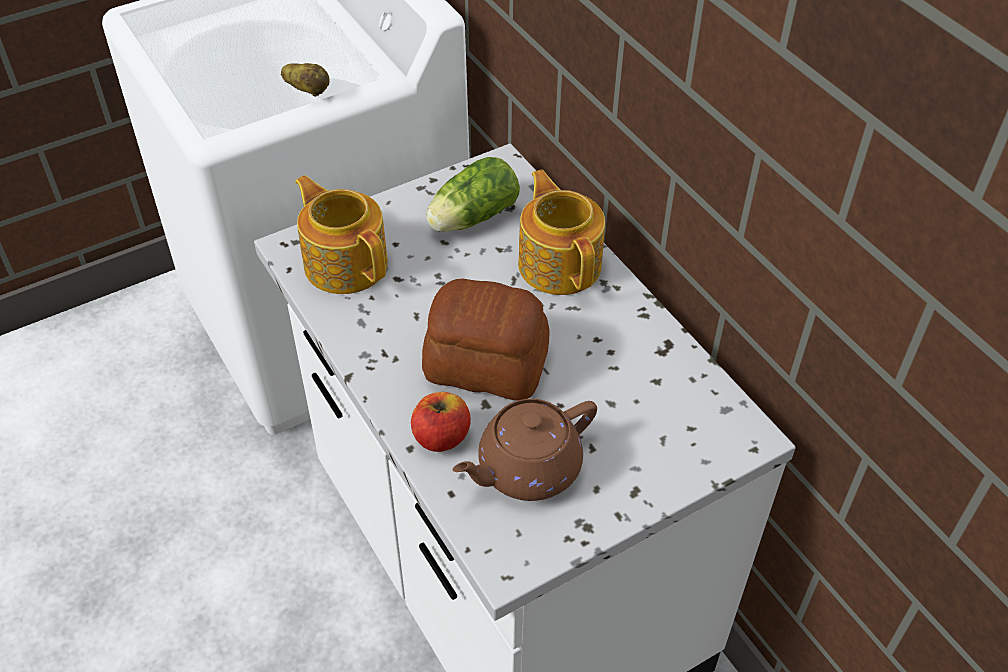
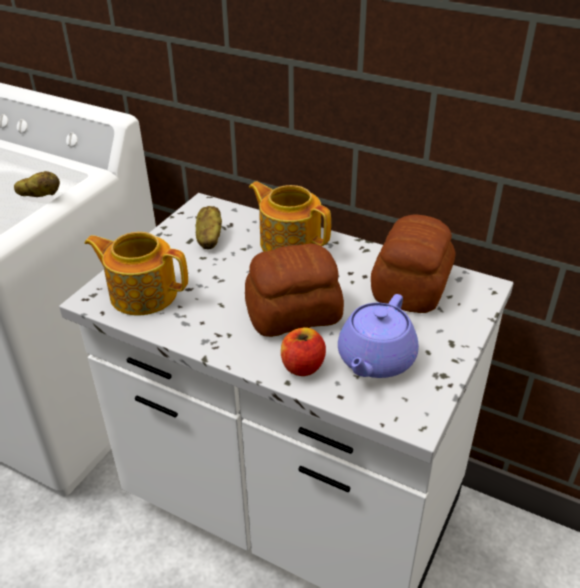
camera: 30 degrees left, 10 degrees down
lettuce [426,157,520,232] -> potato [196,206,222,249]
brown teapot [452,399,597,501] -> purple teapot [338,294,419,378]
none -> bread [371,214,456,313]

